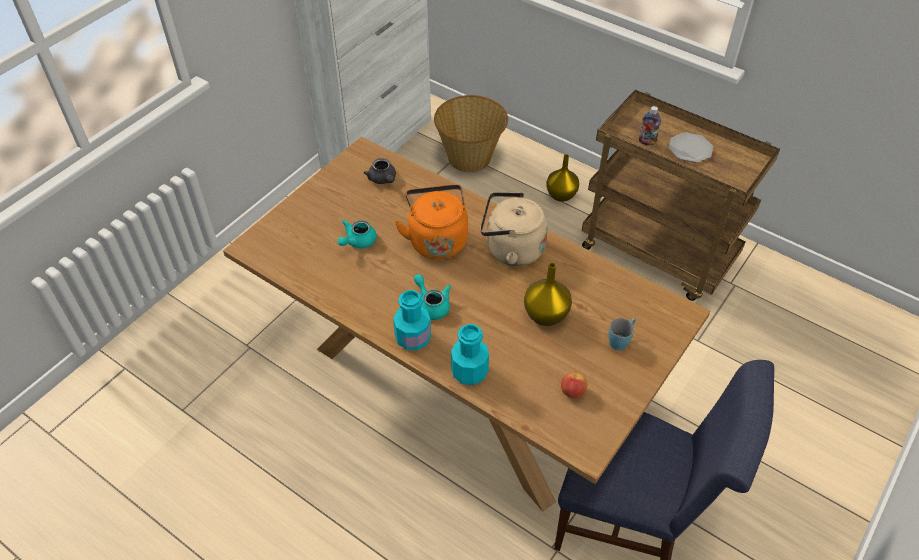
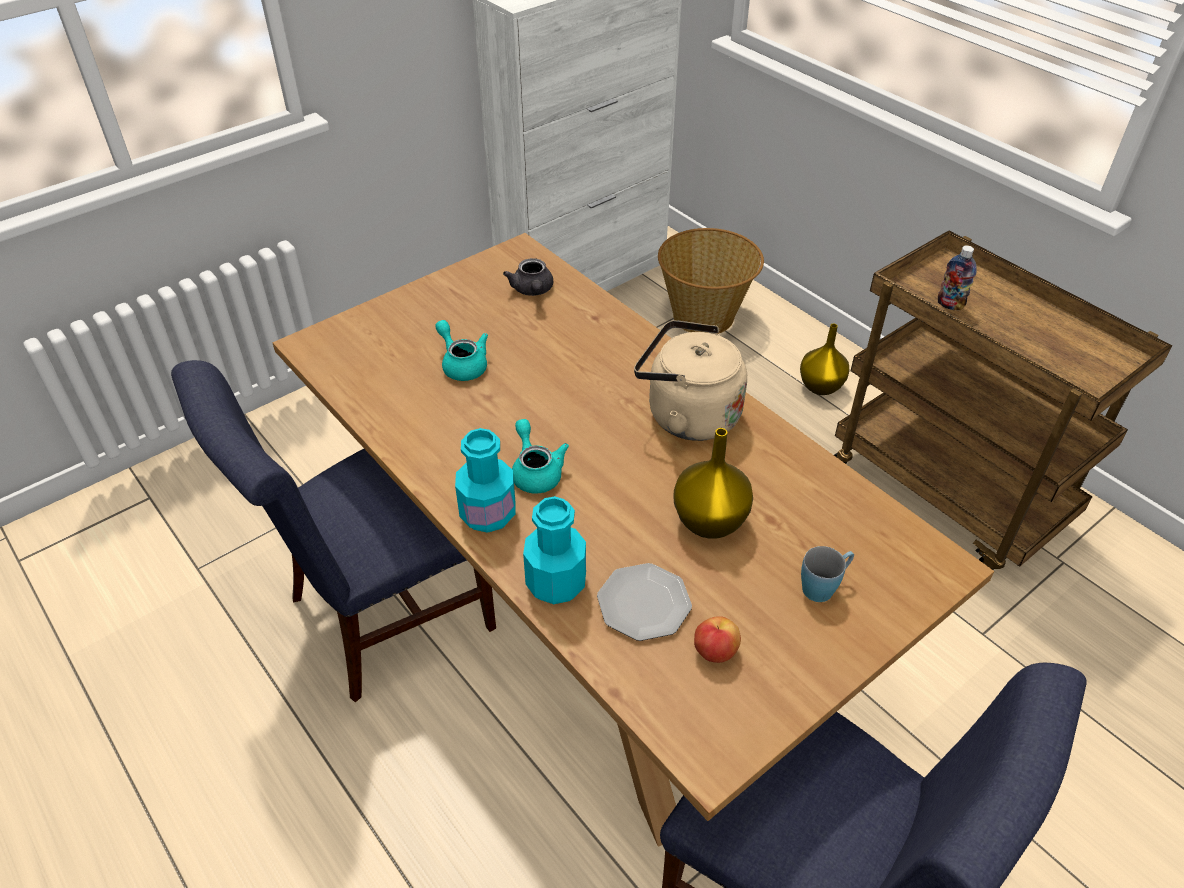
camera: 15 degrees right, 5 degrees down
turquoise teapot [338,220,377,248] -> turquoise teapot turned 90 degrees clockwise [435,320,488,381]
orange kettle [395,185,468,259] -> none
plate [669,132,713,163] -> plate moved to [597,563,692,641]
none -> blue chair [171,360,496,702]

